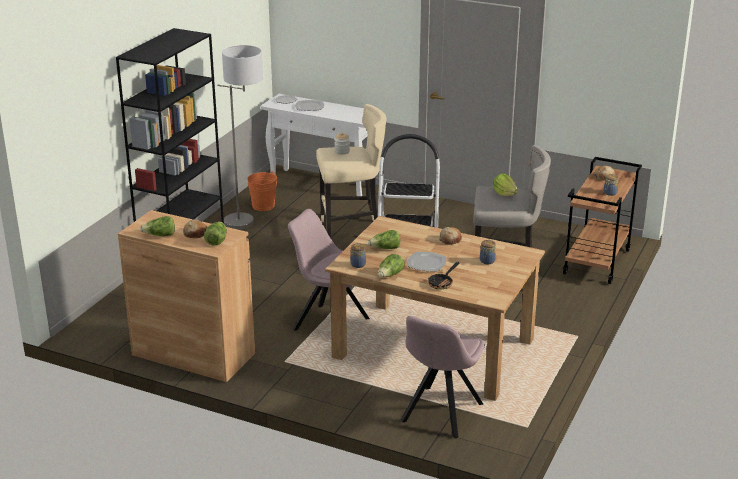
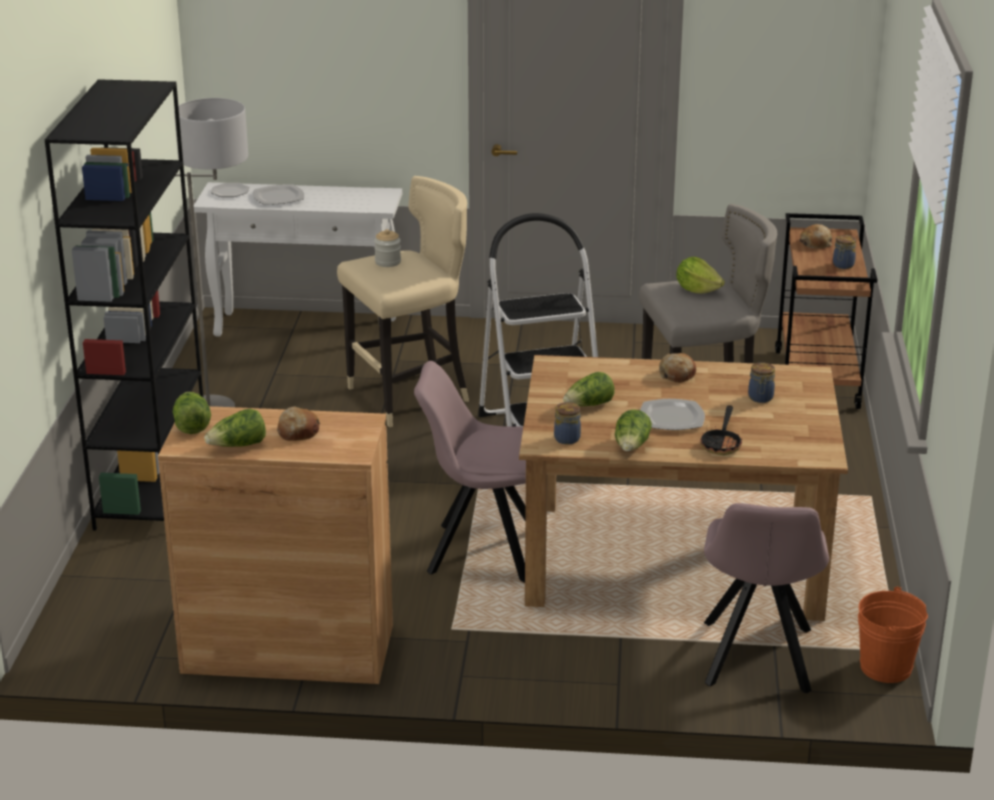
camera: 20 degrees left, 0 degrees up
lettuce [204,222,227,246] -> lettuce moved to [173,392,211,434]
orange bucket [247,171,277,211] -> orange bucket moved to [858,587,928,683]

